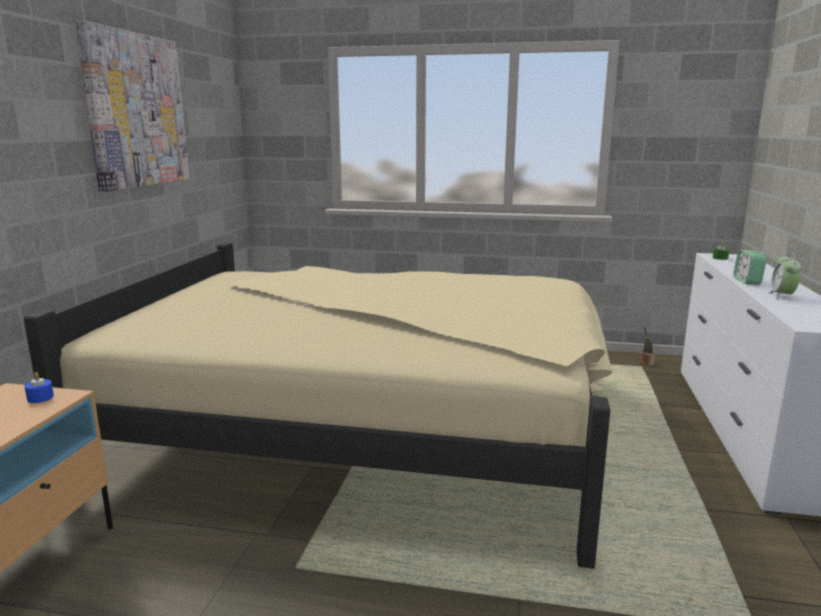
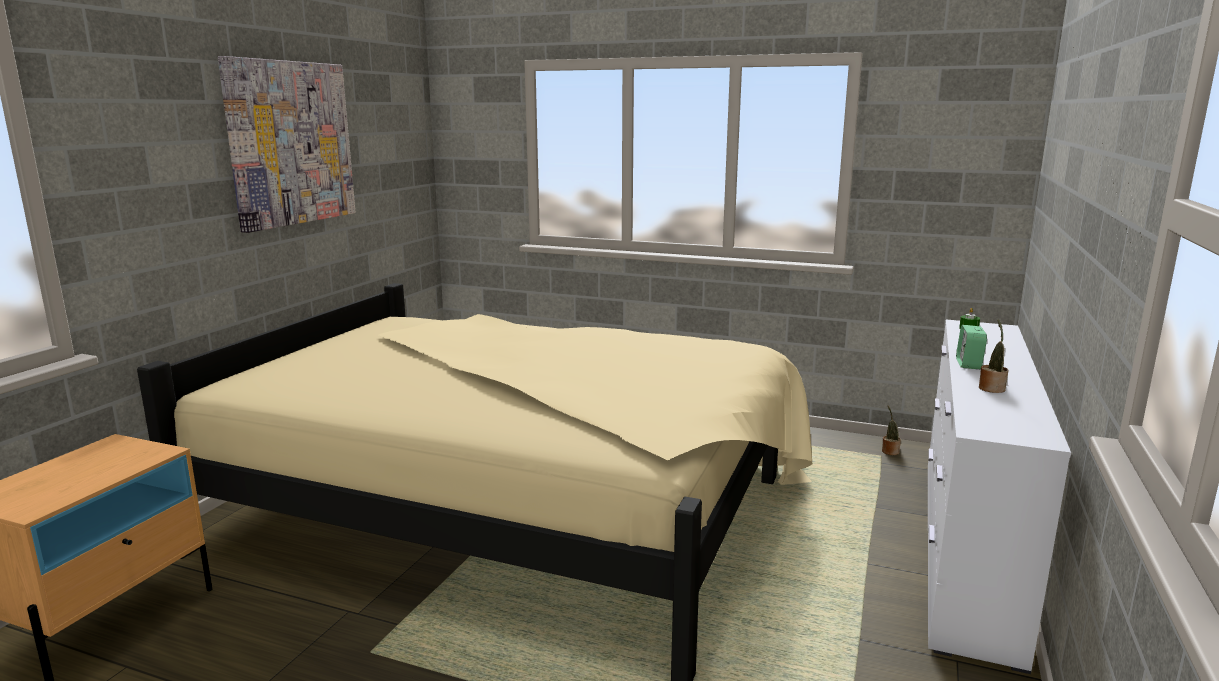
camera: 10 degrees right, 0 degrees up
blue candle [25,372,54,403] -> none
alarm clock [769,253,802,300] -> potted plant [979,319,1008,393]

